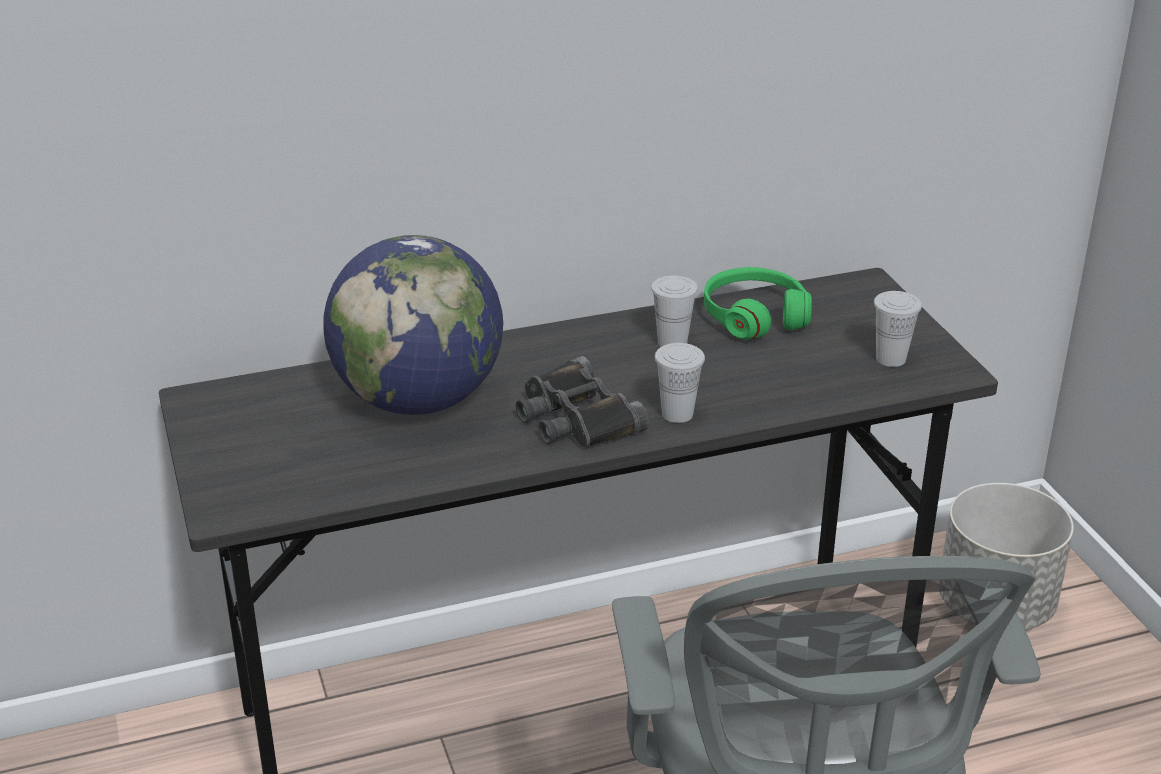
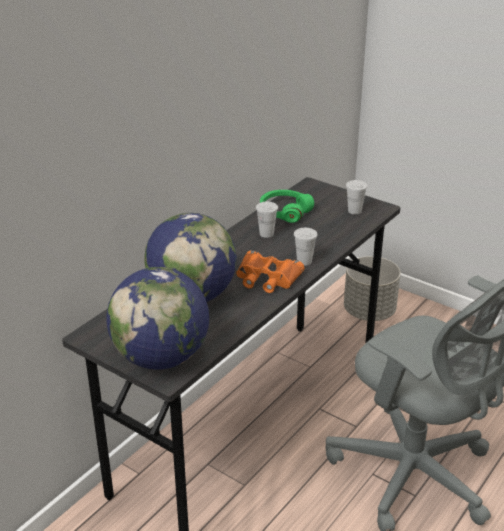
camera: 35 degrees left, 0 degrees up
black binoculars [516,356,649,448] -> orange binoculars [236,250,305,293]
none -> globe [106,267,209,370]

